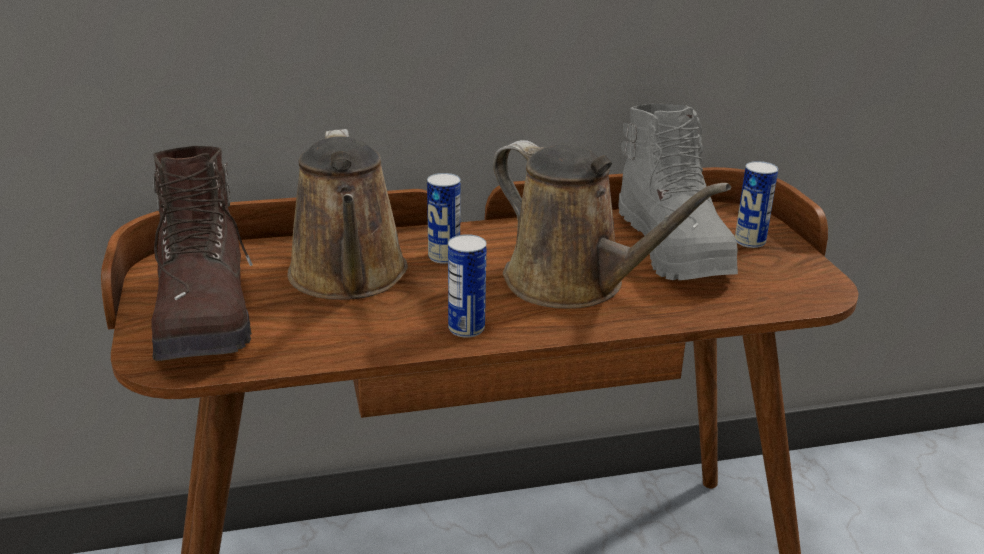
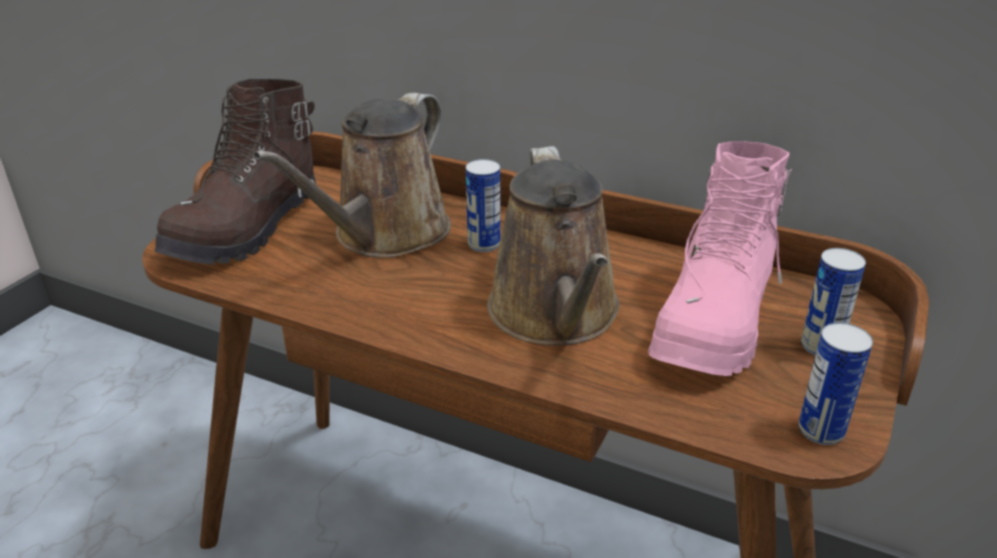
camera: 40 degrees right, 5 degrees up
can [448,234,487,338] -> can moved to [798,323,873,445]
grey boot [618,104,738,280] -> pink boot [648,141,792,376]

